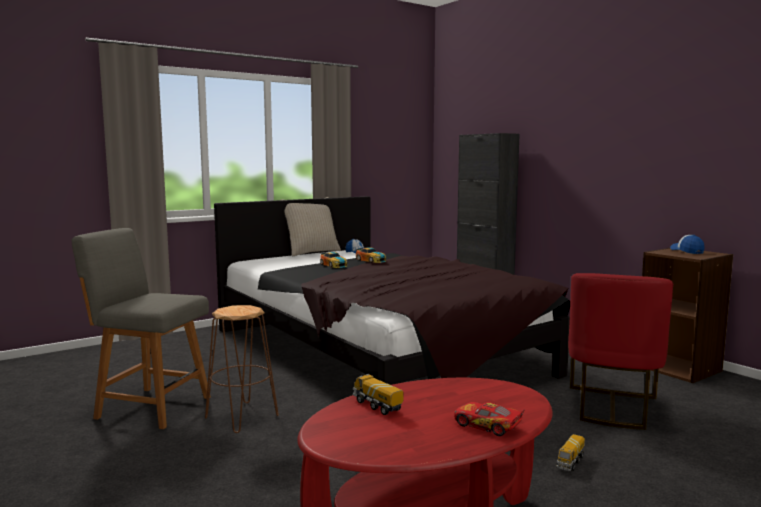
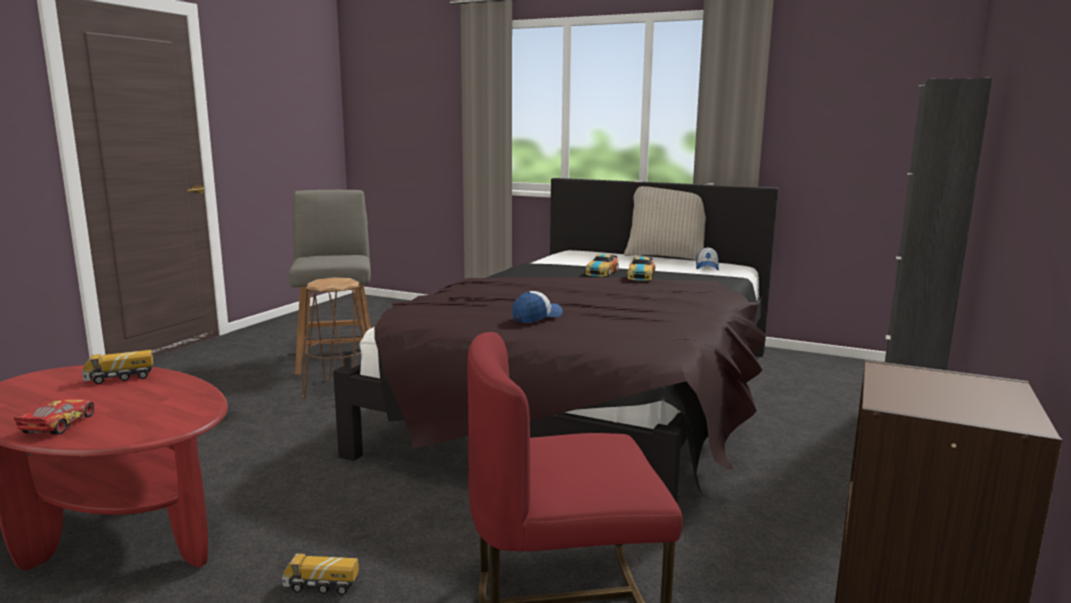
camera: 60 degrees right, 5 degrees up
toy truck [353,374,404,415] -> toy truck turned 135 degrees counterclockwise [82,350,153,384]
cap [670,235,705,254] -> cap moved to [512,291,563,323]

